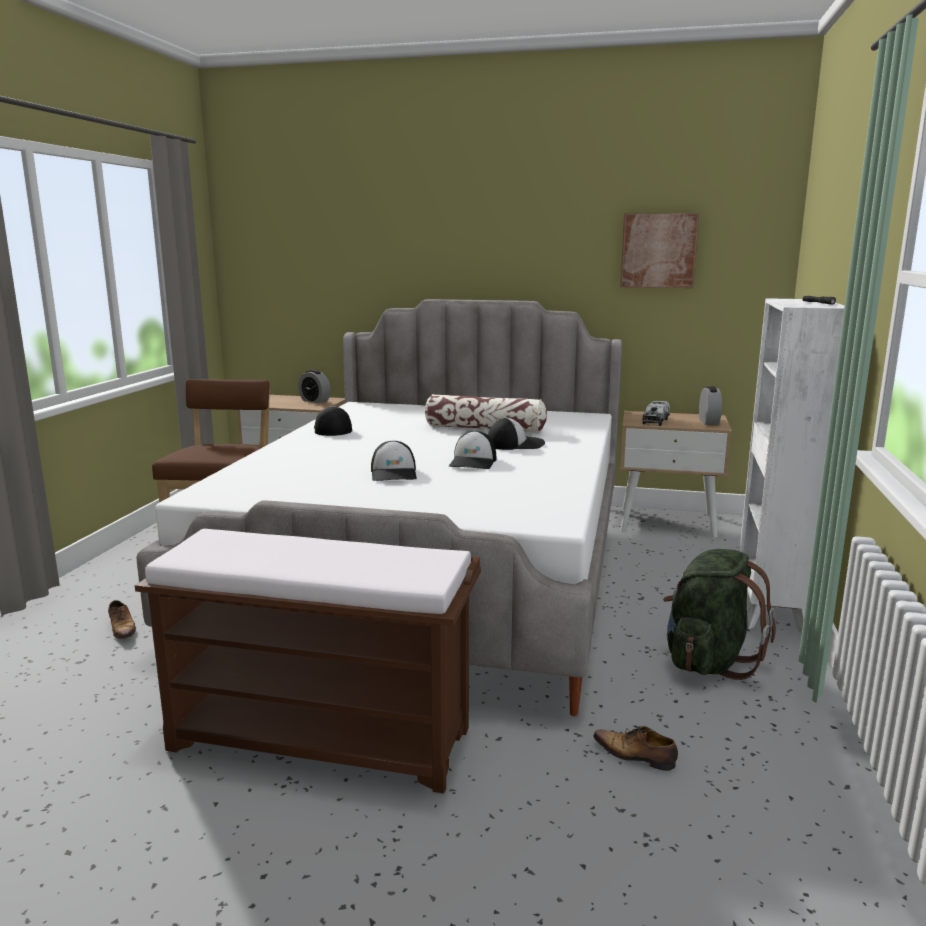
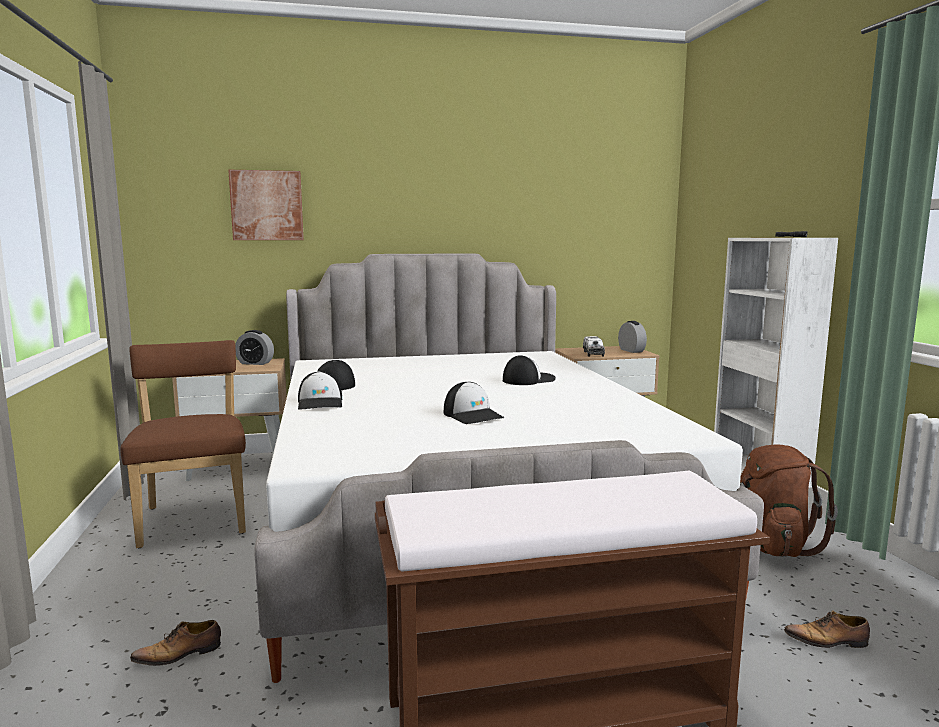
camera: 25 degrees left, 5 degrees down
shoe [108,600,136,639] -> shoe turned 120 degrees clockwise [130,620,221,666]
pillow [425,394,547,432] -> none
cap [449,431,496,469] -> cap moved to [298,371,342,410]
picture [620,213,699,288] -> picture moved to [228,170,304,240]
green backpack [663,549,776,680] -> brown backpack [740,444,838,557]

